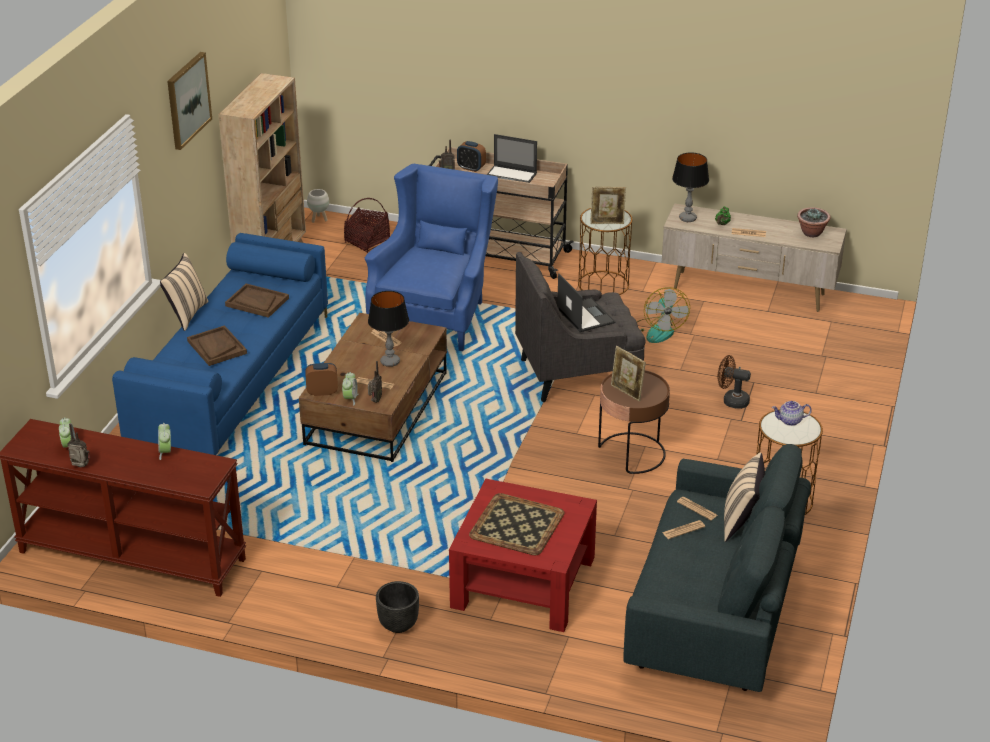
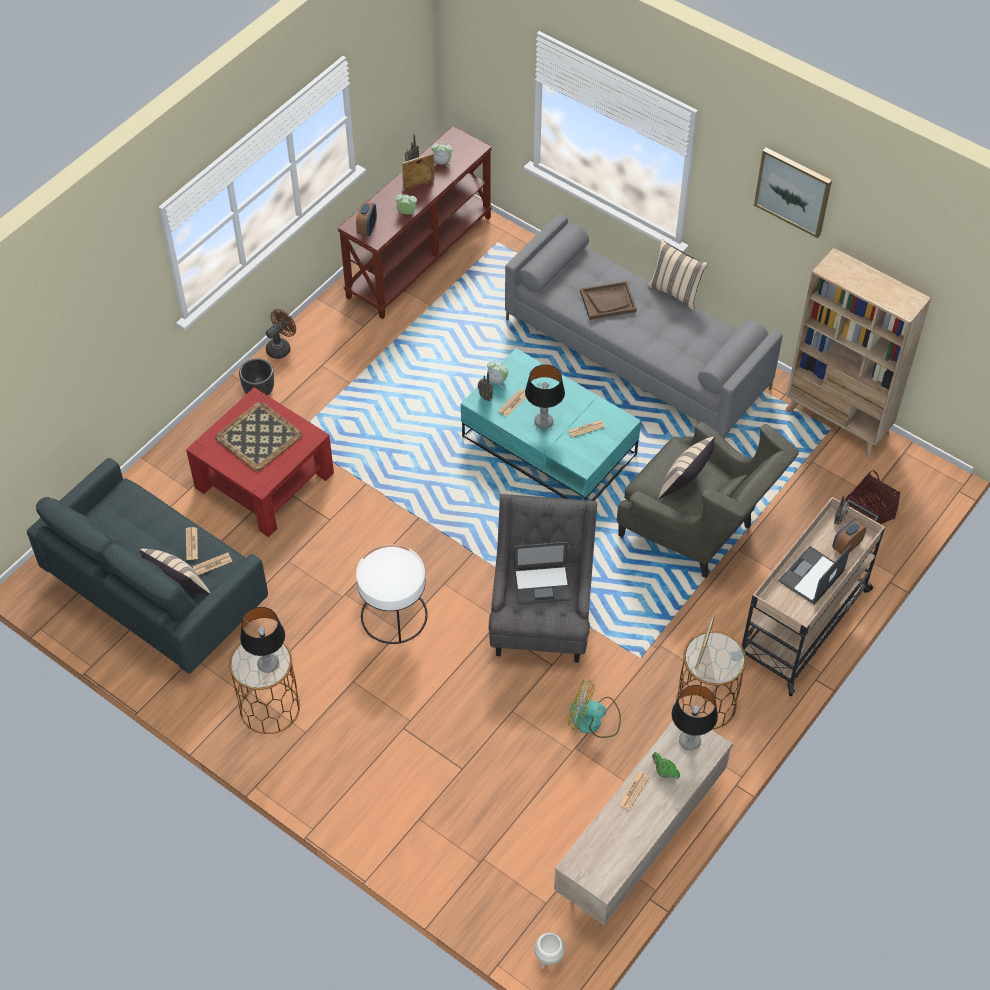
camera: 110 degrees right, 20 degrees up
blue sofa [112,233,328,455] -> grey sofa [505,214,783,439]
brown tray [225,283,289,318] -> none
brown coffee table [299,313,447,462] -> turquoise coffee table [461,348,641,501]
alarm clock [305,363,338,396] -> alarm clock moved to [356,202,377,236]
white planter [307,189,329,223] -> white planter moved to [534,932,565,969]
blue armchair [365,164,498,351] -> grey armchair [617,422,799,579]
brown side table [598,370,670,474] -> white side table [356,544,428,644]
picture frame [611,346,646,401] -> picture frame moved to [402,153,434,190]
brown fan [718,355,751,409] -> brown fan moved to [266,309,296,359]
teapot [772,401,812,426] -> table lamp [240,607,285,673]
potted plant [797,207,831,237] -> none
none -> beige pillow [658,437,715,499]

